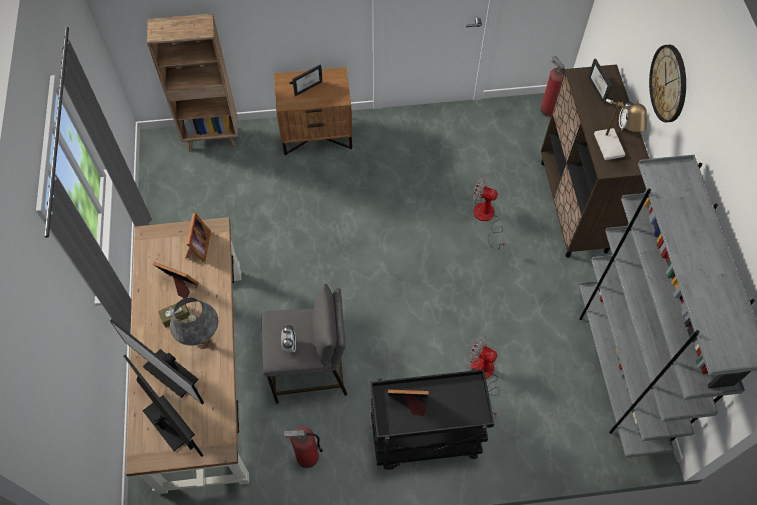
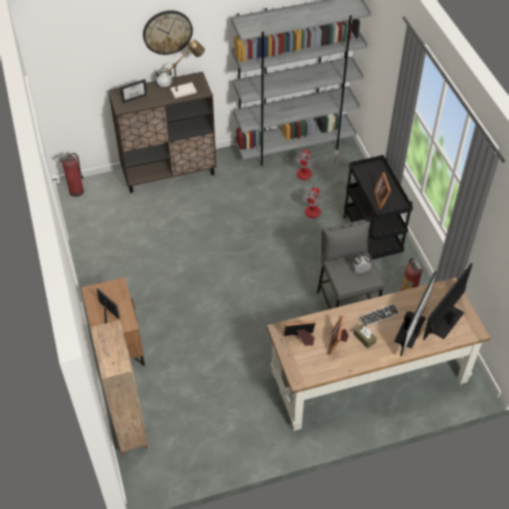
camera: 100 degrees left, 10 degrees down
grey table lamp [170,298,218,349] -> keyboard [359,304,399,327]
fan [472,178,506,250] -> fan moved to [294,149,339,180]

